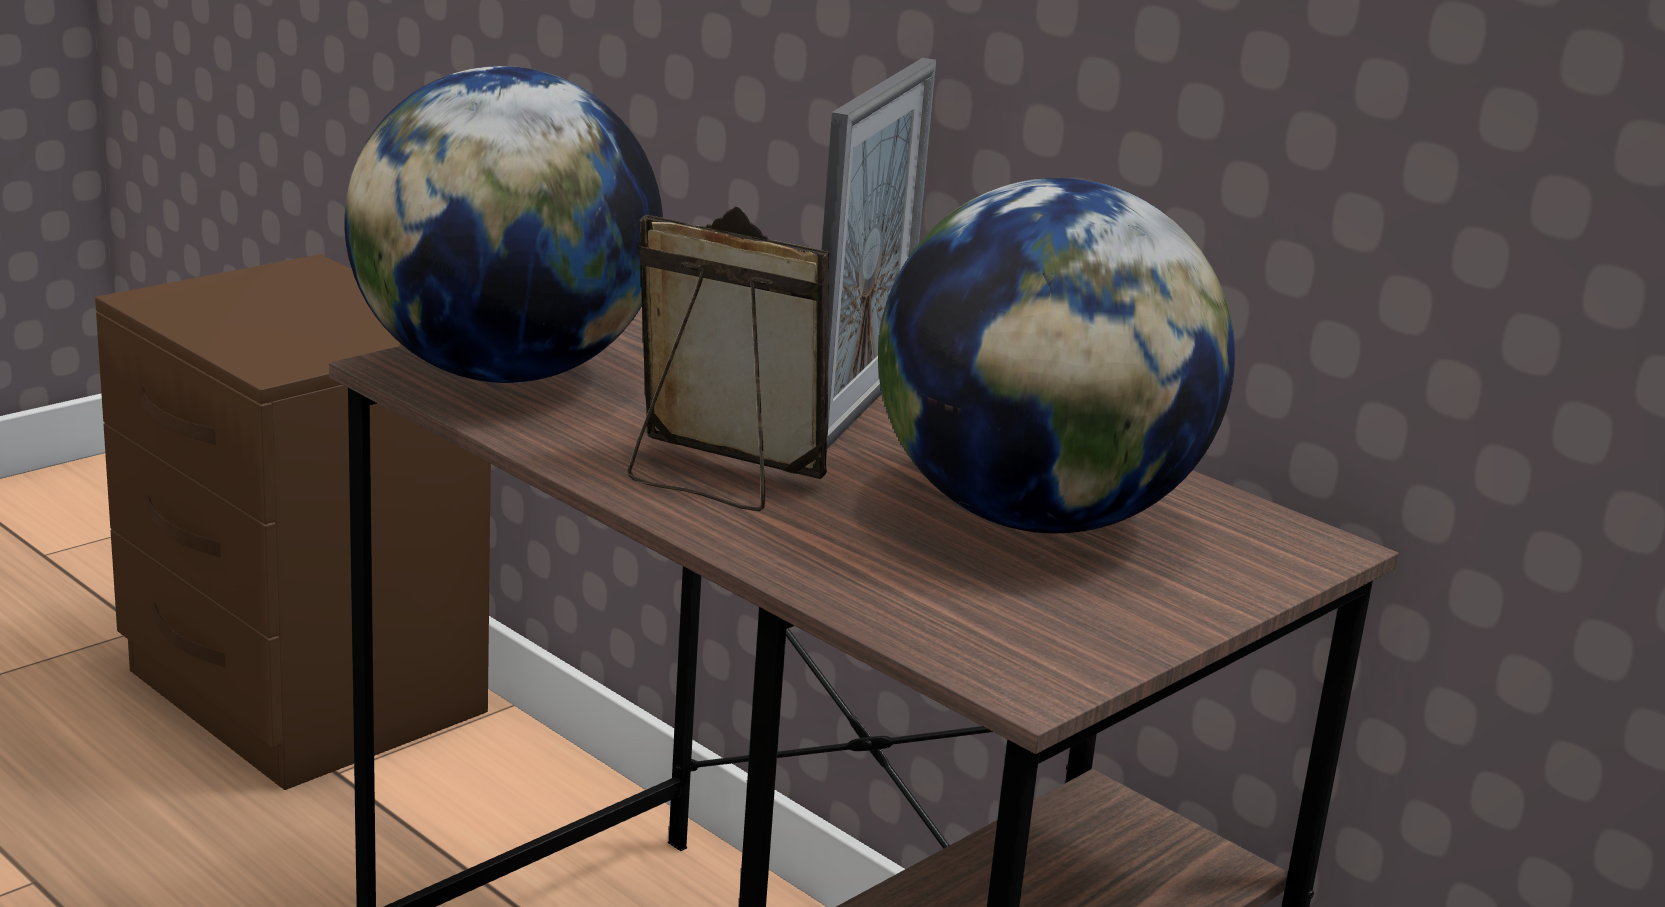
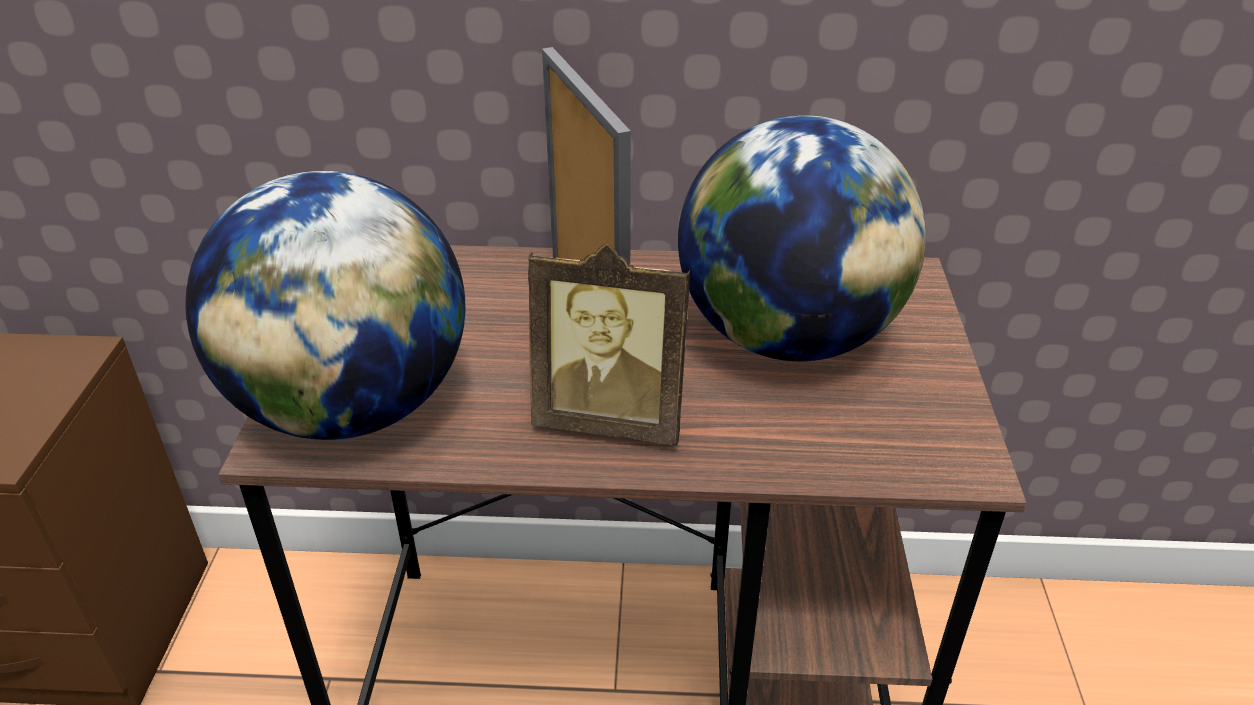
camera: 40 degrees left, 15 degrees up
picture frame [628,206,830,511] -> picture frame turned 150 degrees counterclockwise [528,243,690,445]

